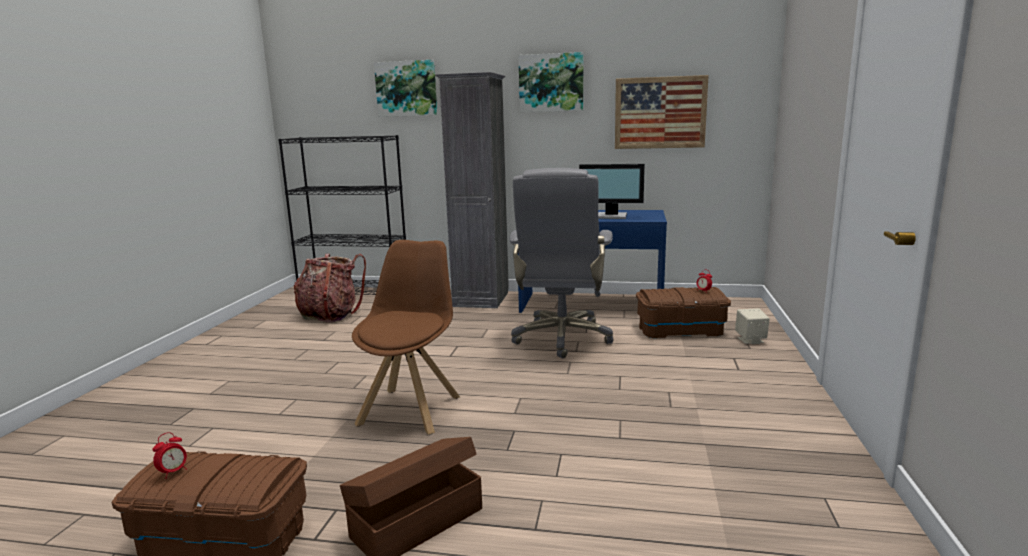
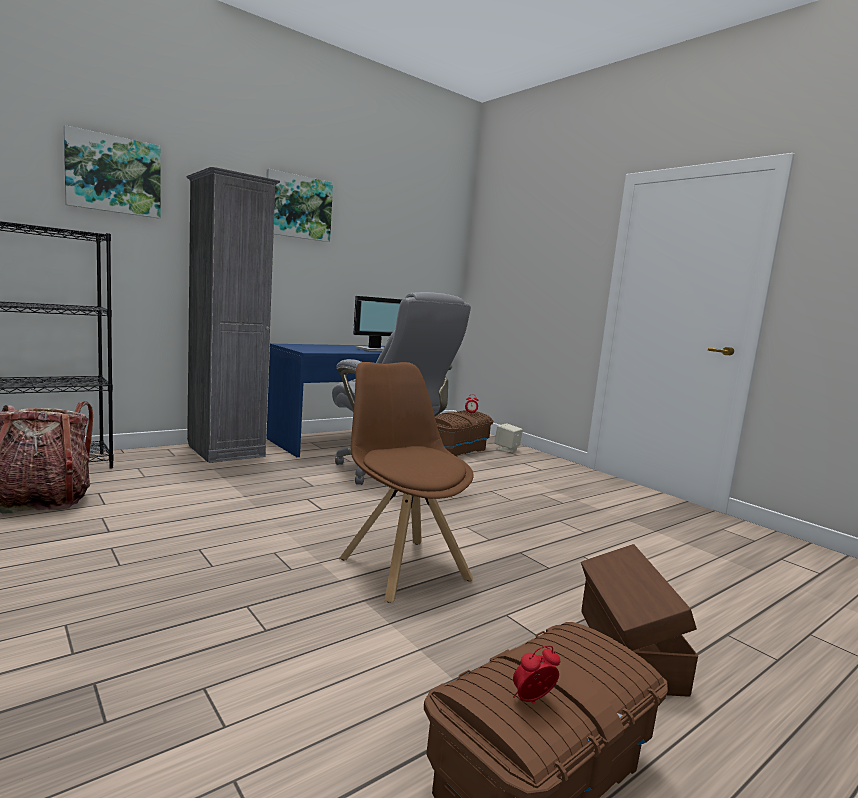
camera: 50 degrees left, 5 degrees down
alarm clock [153,432,187,479] -> alarm clock turned 105 degrees counterclockwise [513,645,560,704]
picture [615,75,709,149] -> none

